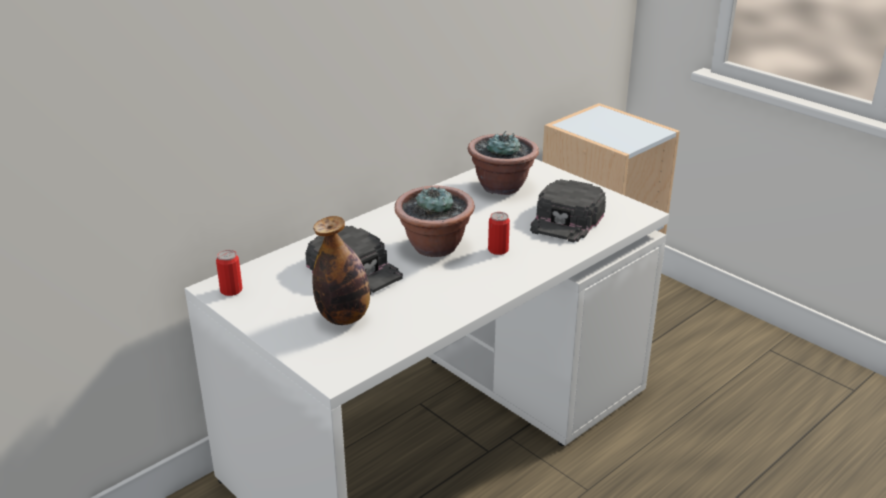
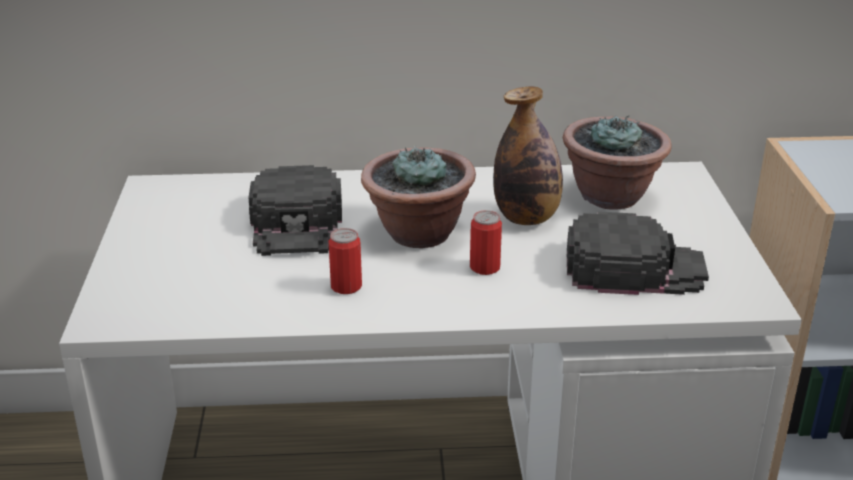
camera: 40 degrees right, 0 degrees up
can [216,250,242,296] -> can moved to [329,228,362,294]
bottle [313,216,370,325] -> bottle moved to [493,87,563,225]
black cap [530,179,606,242] -> black cap turned 150 degrees counterclockwise [567,212,709,295]

